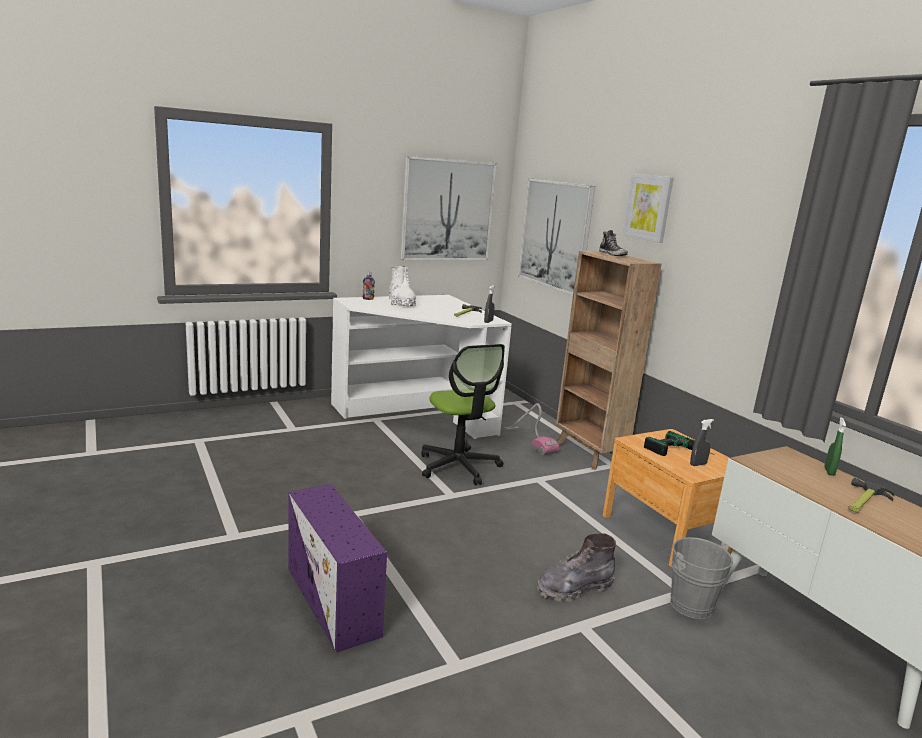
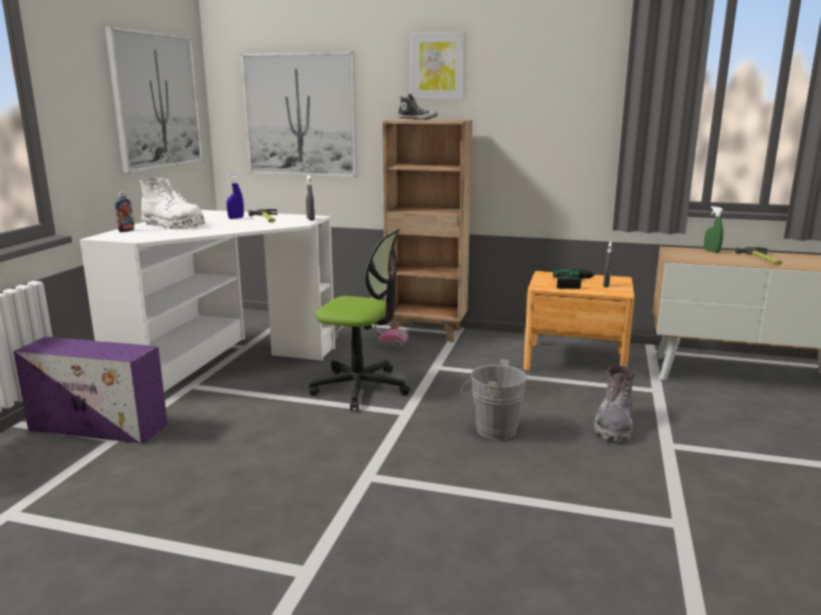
camera: 45 degrees left, 0 degrees up
purple storage box [289,484,387,652] -> purple storage box moved to [13,337,168,444]
grey bucket [662,537,733,619] -> grey bucket moved to [461,360,527,440]
none -> blue spray bottle [226,174,244,219]

